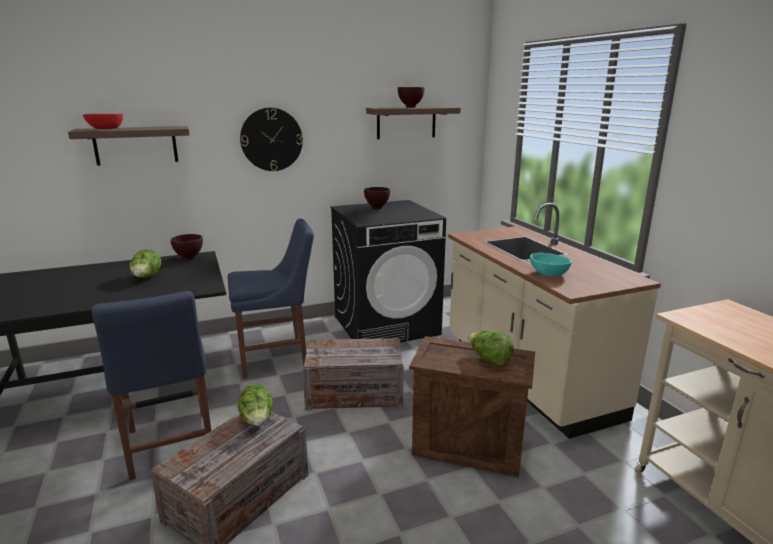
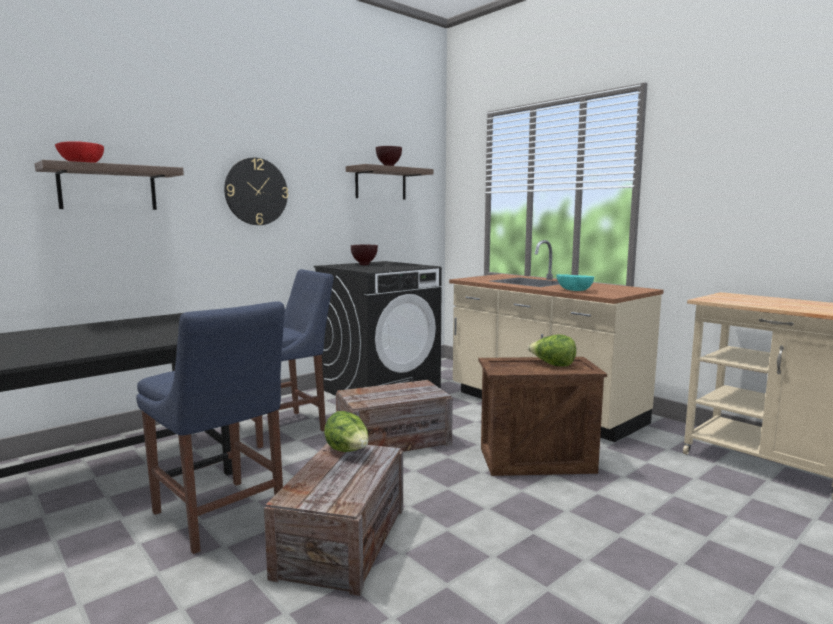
camera: 20 degrees left, 10 degrees down
lettuce [129,249,161,278] -> none
brown bowl [170,234,203,260] -> none

